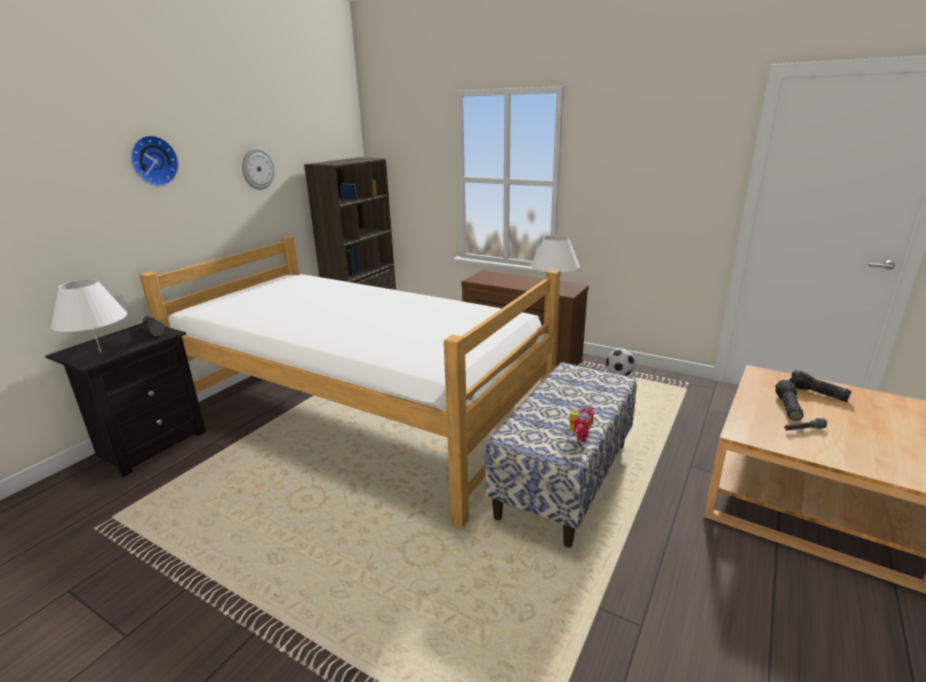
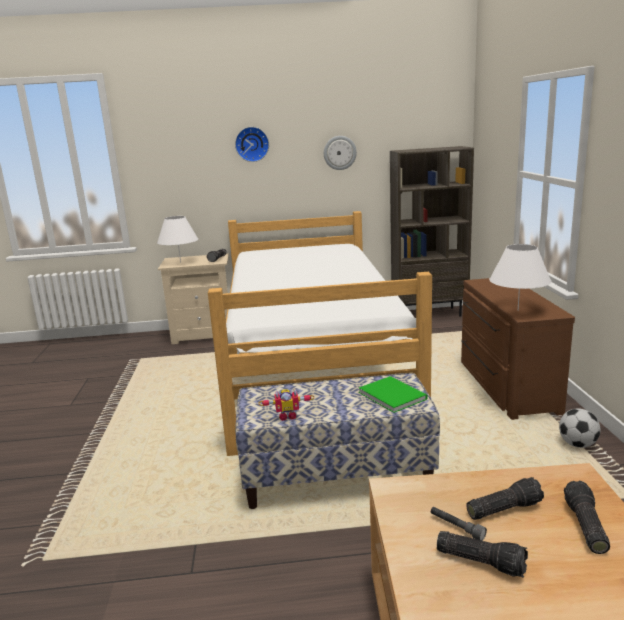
camera: 55 degrees right, 5 degrees down
black nightstand [45,323,206,478] -> beige nightstand [158,253,229,344]
none -> green book [359,376,428,413]
none -> flashlight [437,531,528,578]

